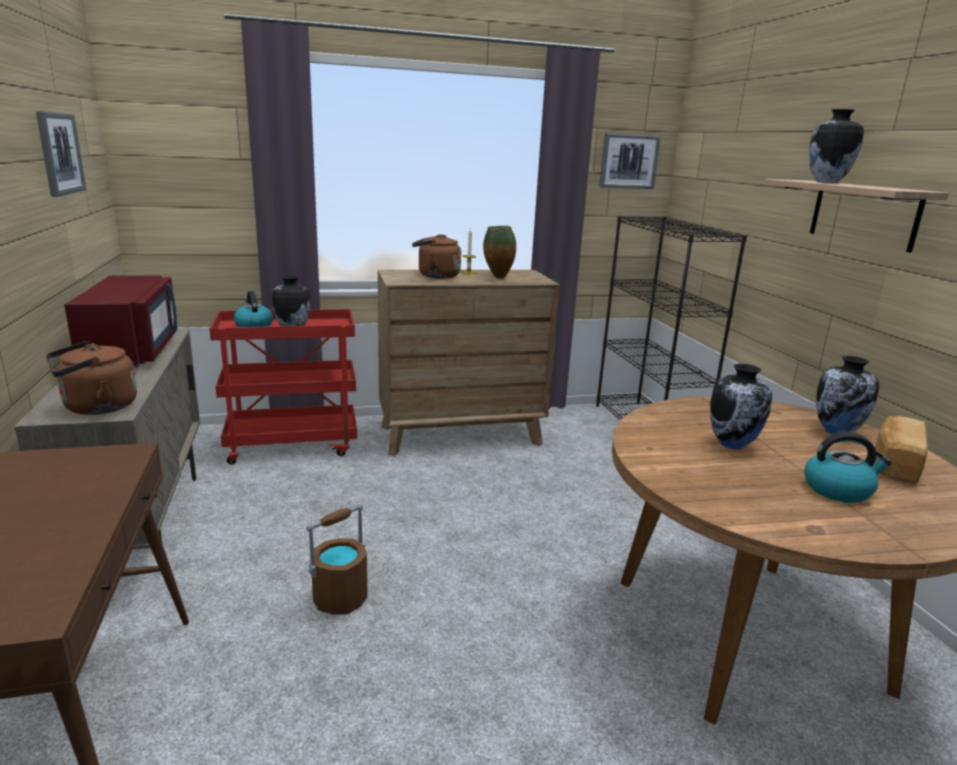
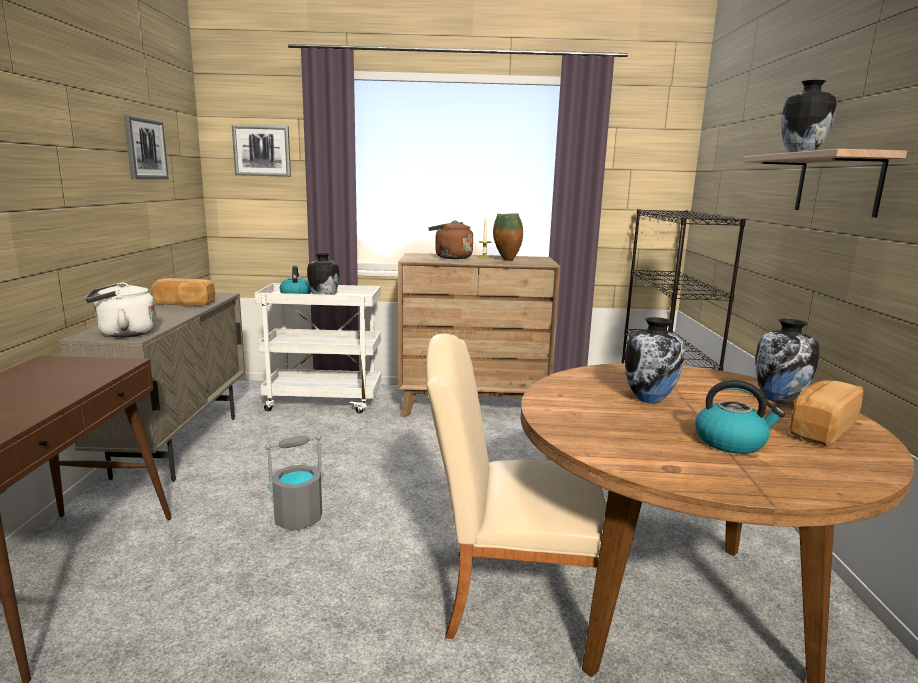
camera: 15 degrees right, 5 degrees down
brown kettle [46,341,137,415] -> white kettle [85,282,156,338]
red microwave [64,275,177,368] -> bread [152,278,215,306]
red cart [209,309,357,465] -> white cart [254,283,381,413]
brown bucket [306,504,368,614] -> grey bucket [265,434,324,531]
picture [599,133,661,189] -> picture moved to [232,125,291,177]
none -> beige chair [426,334,607,653]

